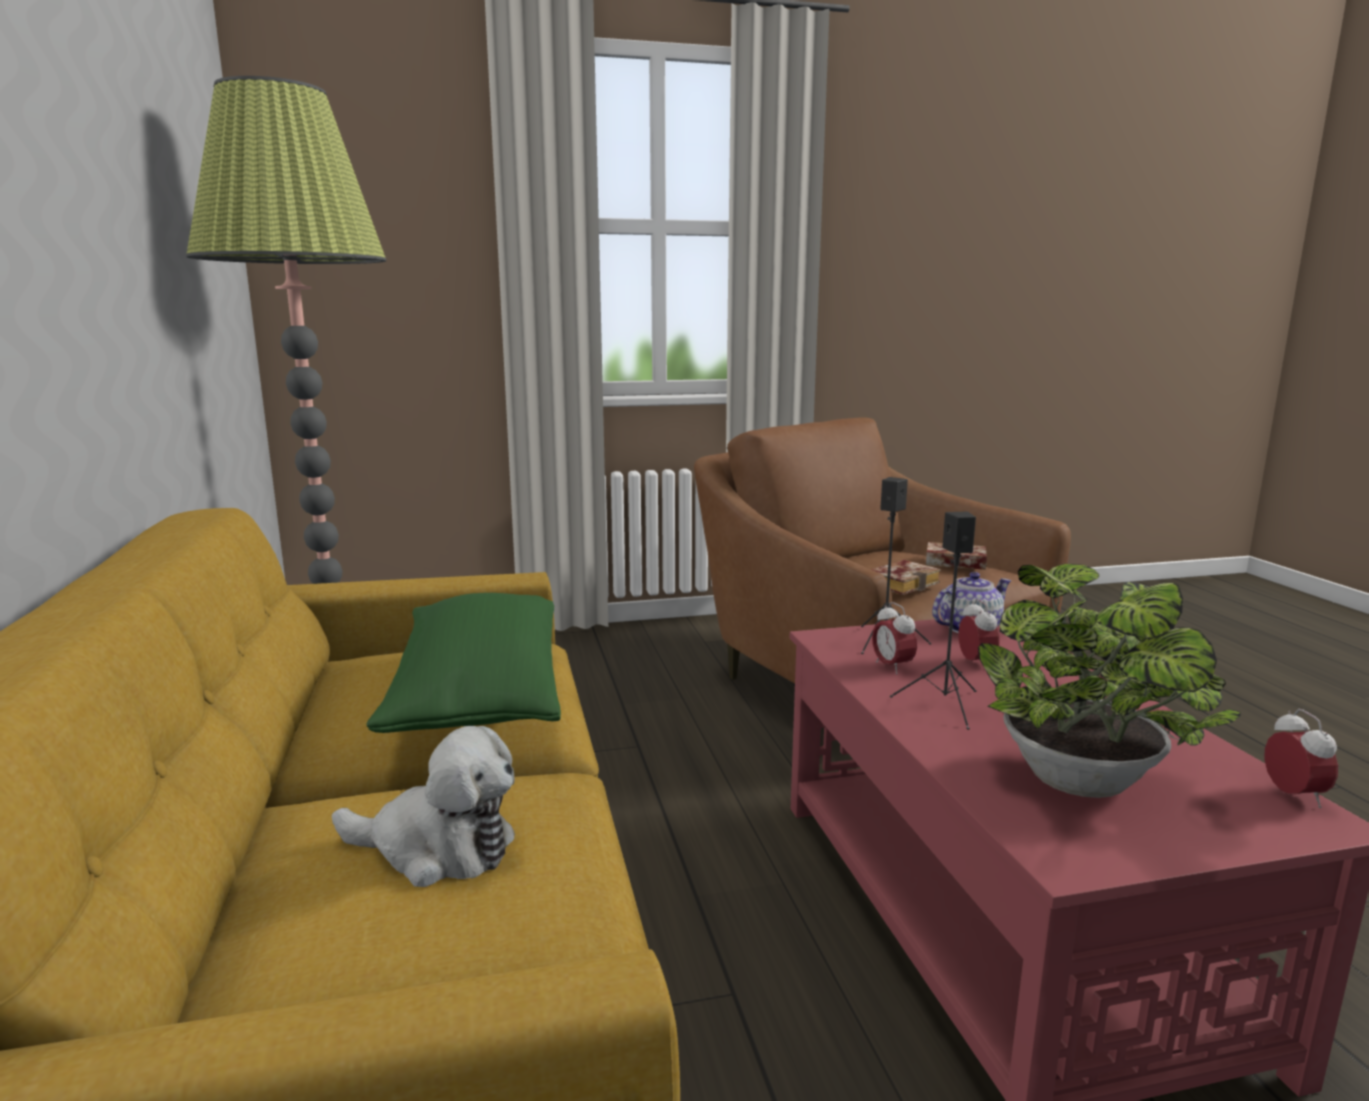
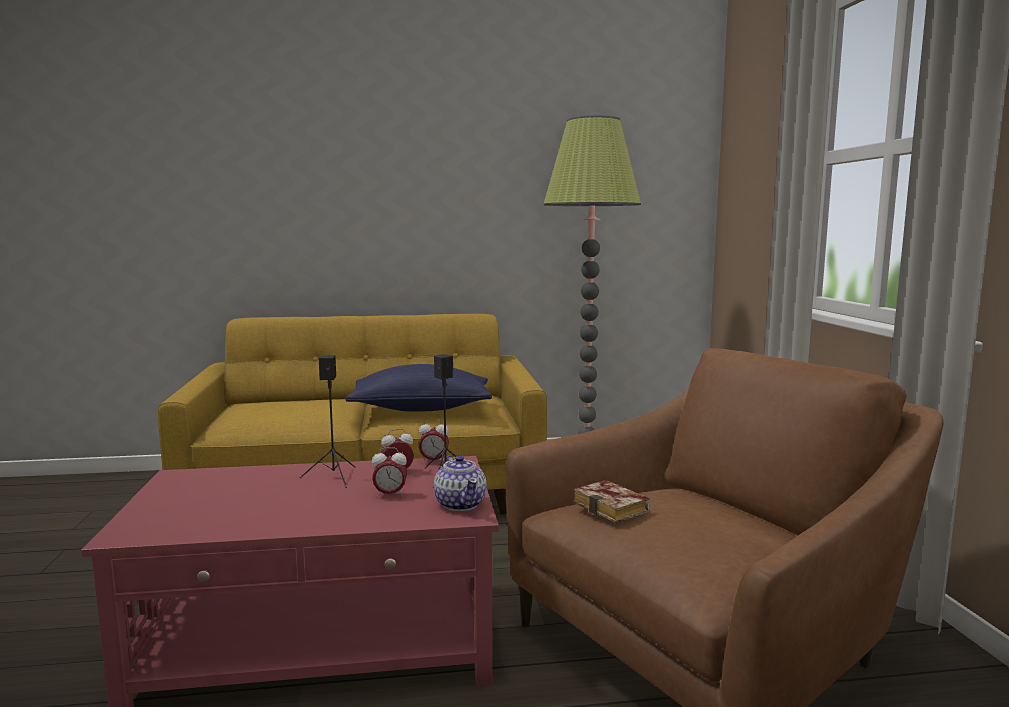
camera: 95 degrees right, 5 degrees down
plush toy [332,726,515,887] -> none
green pillow [367,593,561,733] -> blue pillow [346,364,492,412]
book [926,542,987,570] -> none
potted plant [978,564,1240,798] -> none
alarm clock [1264,709,1338,808] -> alarm clock moved to [418,419,449,463]

